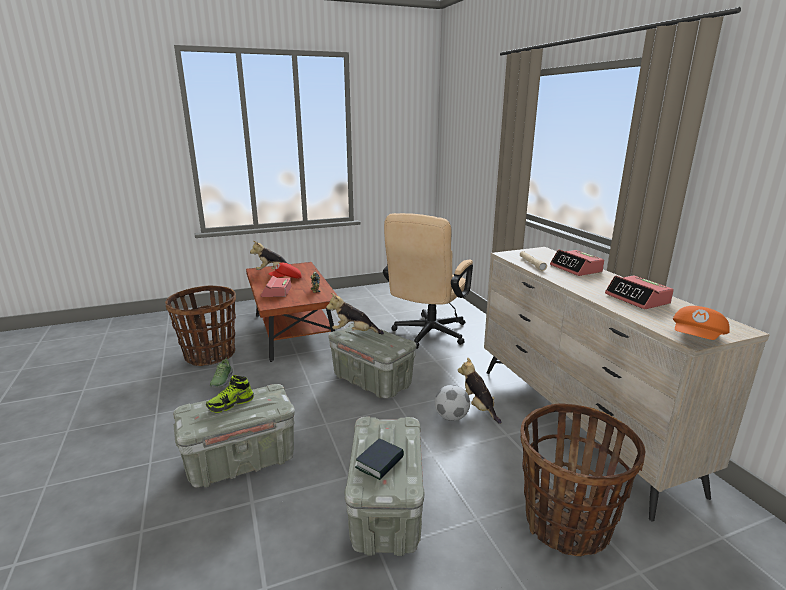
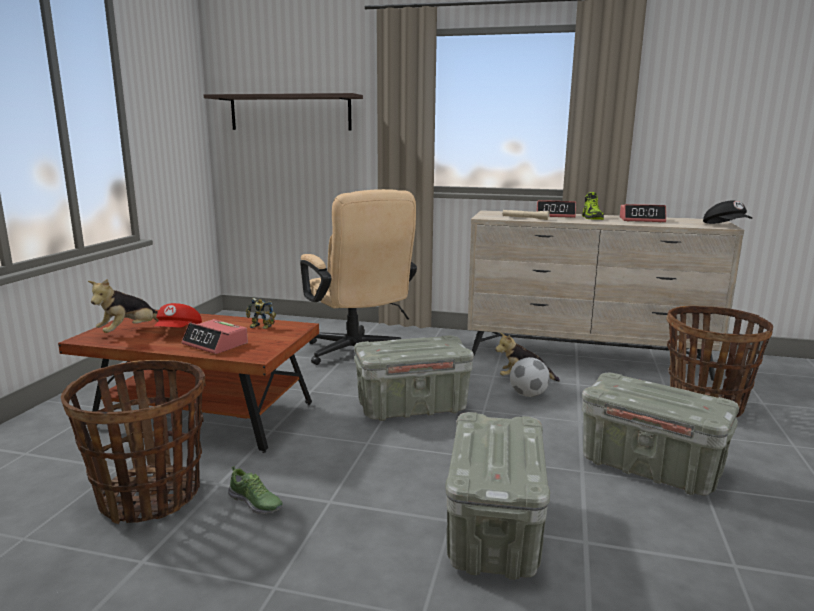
camera: 55 degrees left, 5 degrees down
shoe [206,375,254,413] -> shoe moved to [582,192,604,220]
plush toy [326,293,384,335] -> none
book [355,438,404,480] -> none
orange cap [673,306,730,340] -> black cap [703,201,752,224]
none -> shelf [204,93,363,130]

